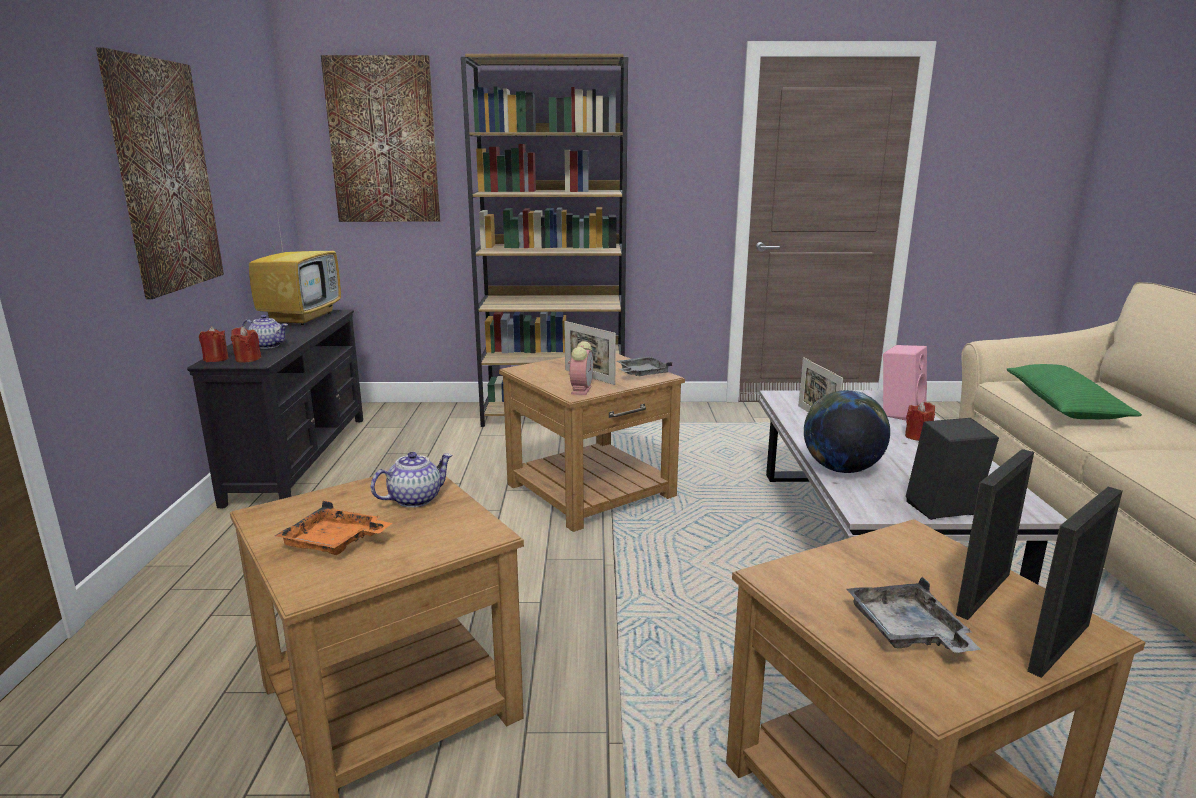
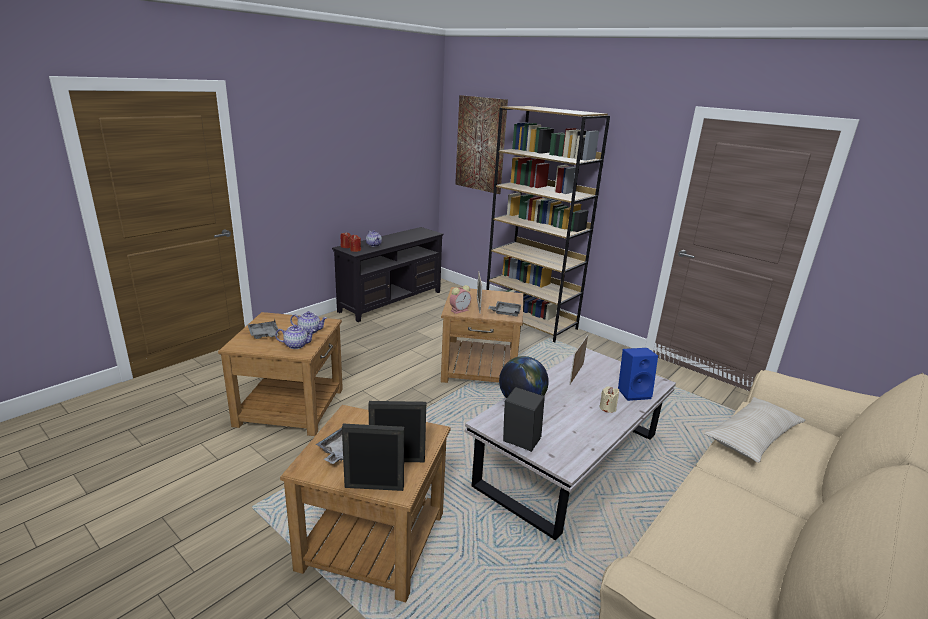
camera: 40 degrees right, 5 degrees up
picture [96,47,224,299] -> none
television [249,213,341,325] -> none
orange tray [275,501,392,555] -> grey tray [248,319,280,339]
pink speaker [883,345,927,420] -> blue speaker [618,348,658,401]
red candle [905,402,935,441] -> beige candle [599,386,619,413]
green pillow [1006,364,1142,419] -> beige pillow [704,397,805,463]
none -> teapot [275,325,316,349]

